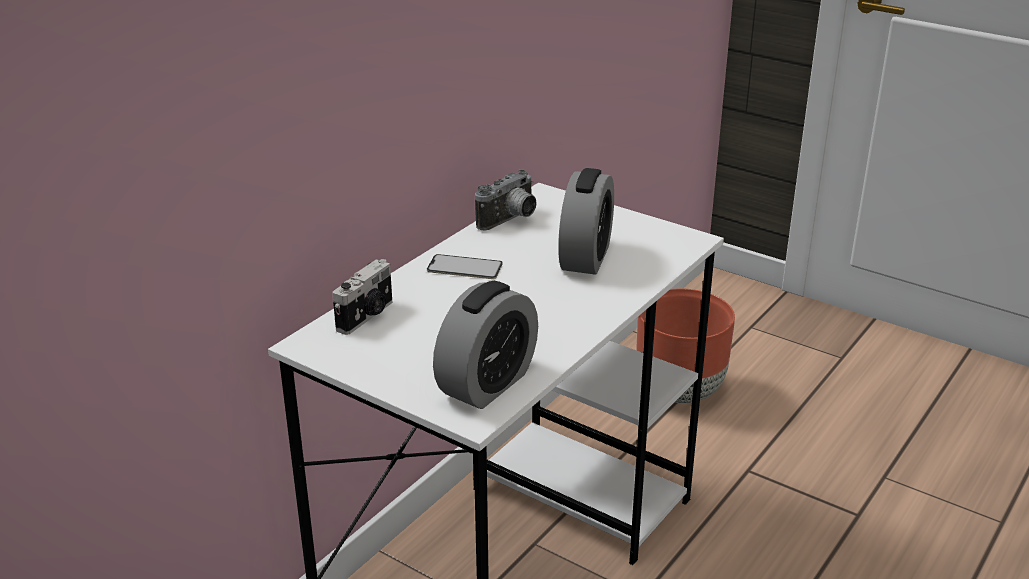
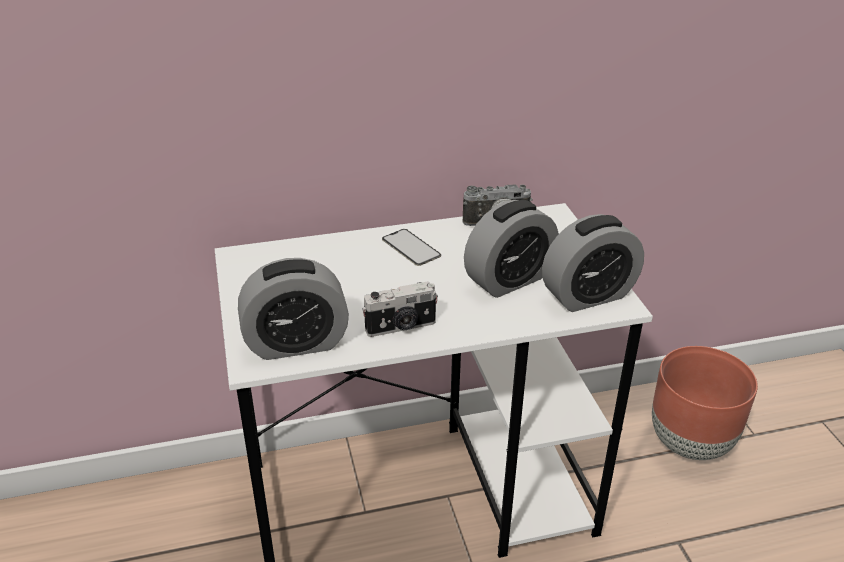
camera: 40 degrees right, 5 degrees up
camera [332,259,392,335] -> camera moved to [362,281,438,337]
none -> alarm clock [542,214,644,312]

